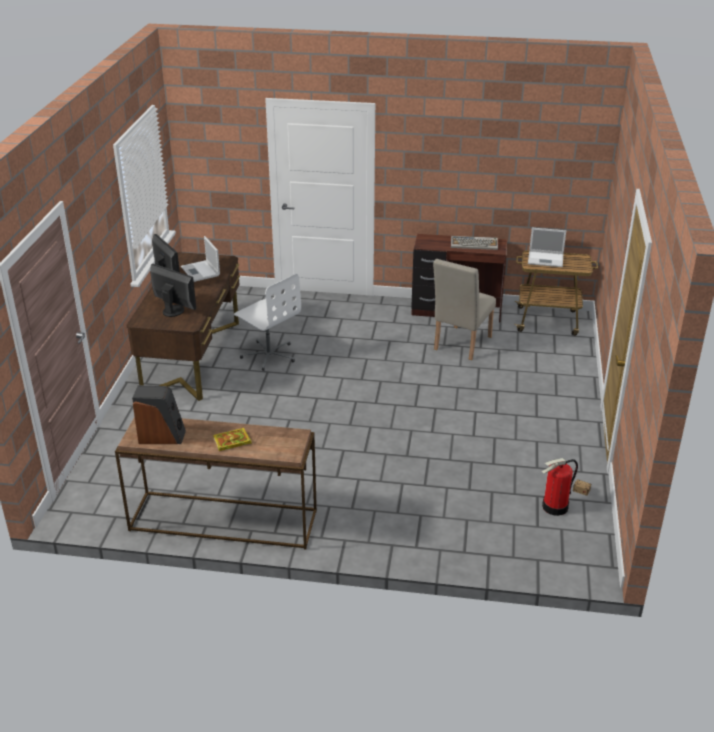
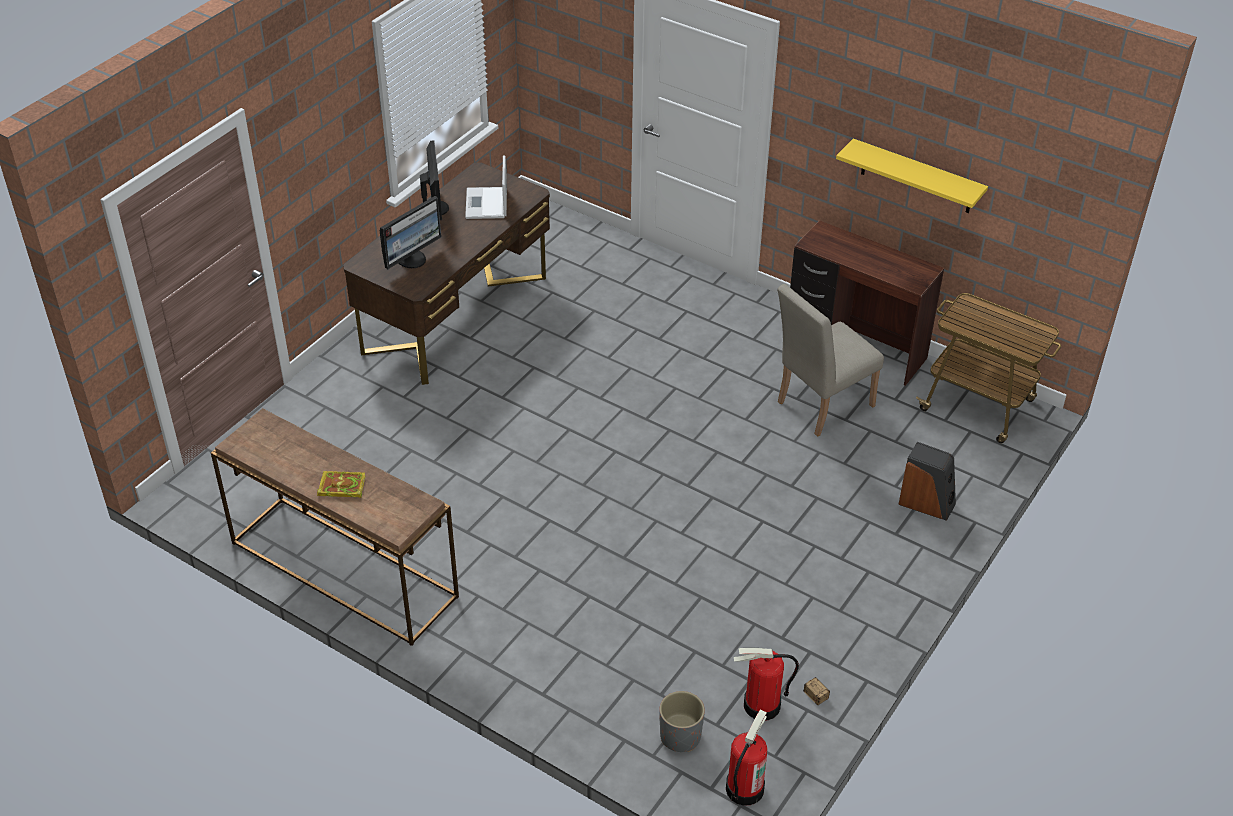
camera: 25 degrees right, 10 degrees up
speaker [132,385,186,444] -> speaker moved to [898,442,956,521]
monitor [150,264,196,317] -> monitor turned 75 degrees clockwise [380,196,441,269]
white office chair [234,274,301,371] -> none
keyboard [451,236,498,250] -> none
laptop [528,228,566,267] -> none
none -> grey planter [659,691,705,752]
none -> fire extinguisher [726,710,767,805]
none -> yellow shelf [836,138,988,213]

